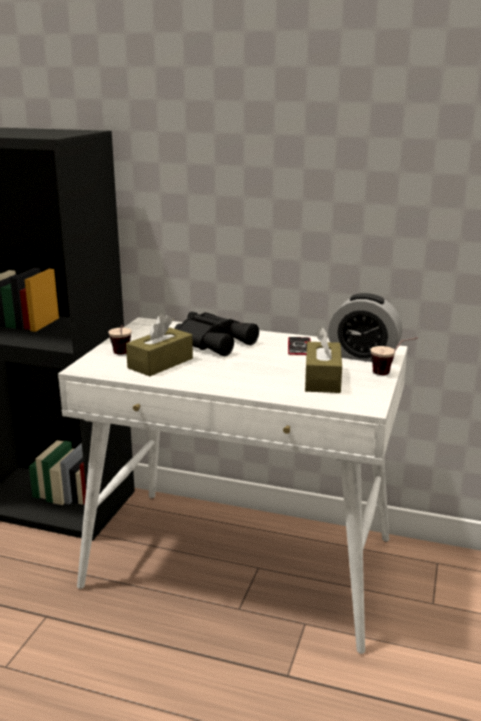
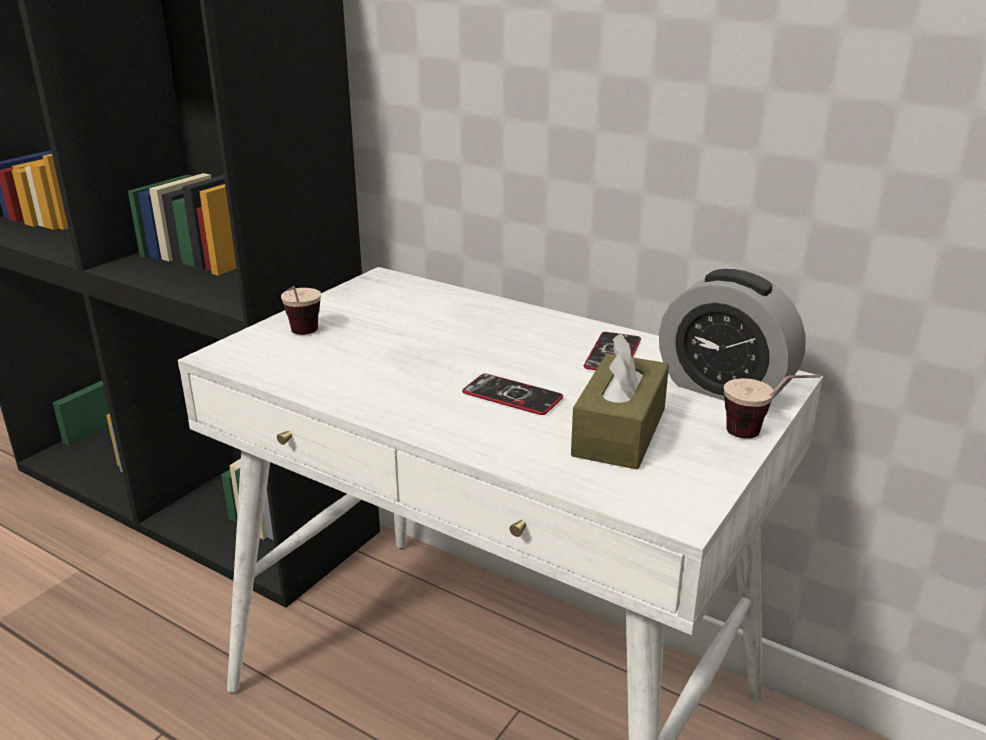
camera: 15 degrees right, 5 degrees up
brown tissue box [126,314,193,376] -> none
black binoculars [174,312,259,356] -> none
none -> phone [462,374,563,415]

